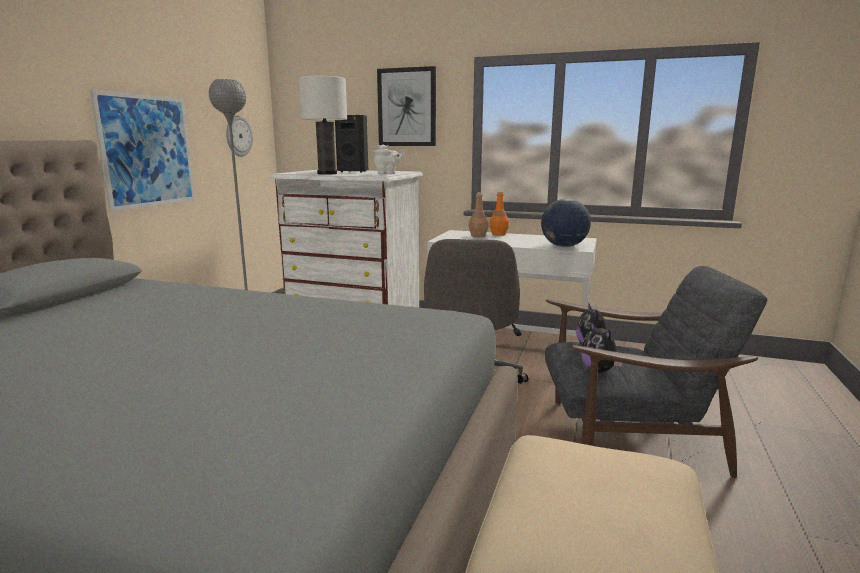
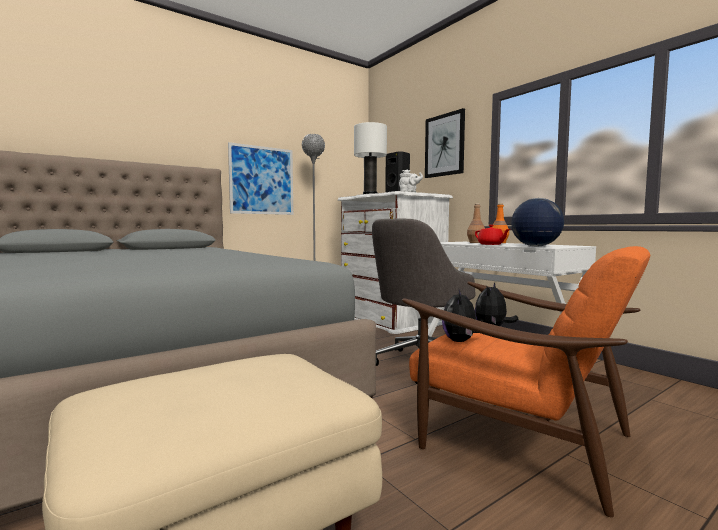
camera: 35 degrees right, 10 degrees down
wall clock [226,116,253,157] -> none
grey armchair [545,266,767,478] -> orange armchair [402,246,650,517]
none -> red teapot [475,225,510,245]

